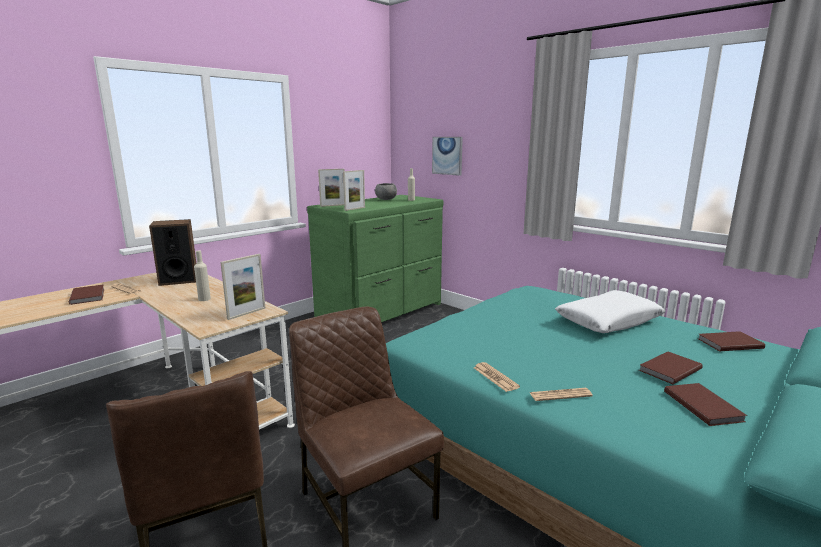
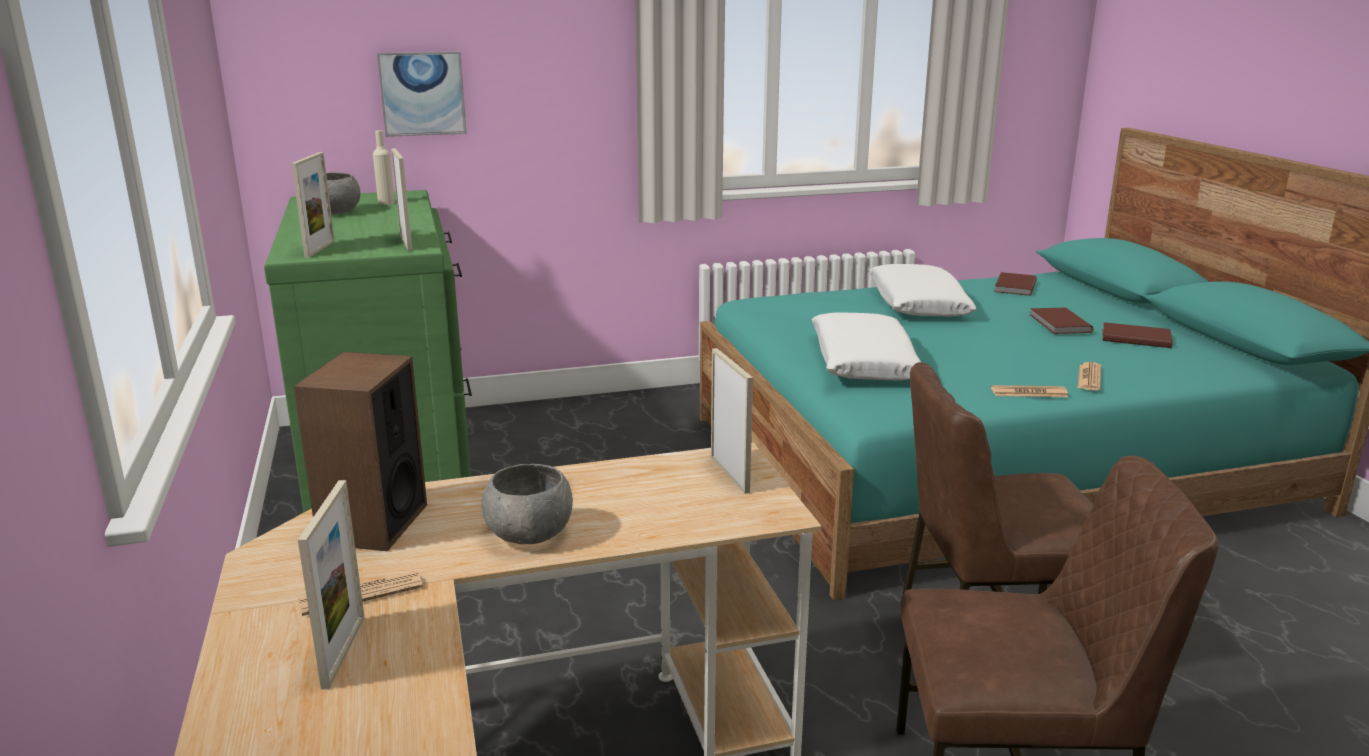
camera: 60 degrees left, 5 degrees up
brown book [69,284,104,305] -> picture frame [298,480,365,689]
beige bottle [194,250,211,301] -> none
none -> grey bowl [482,464,573,544]
none -> white pillow [812,312,921,380]

